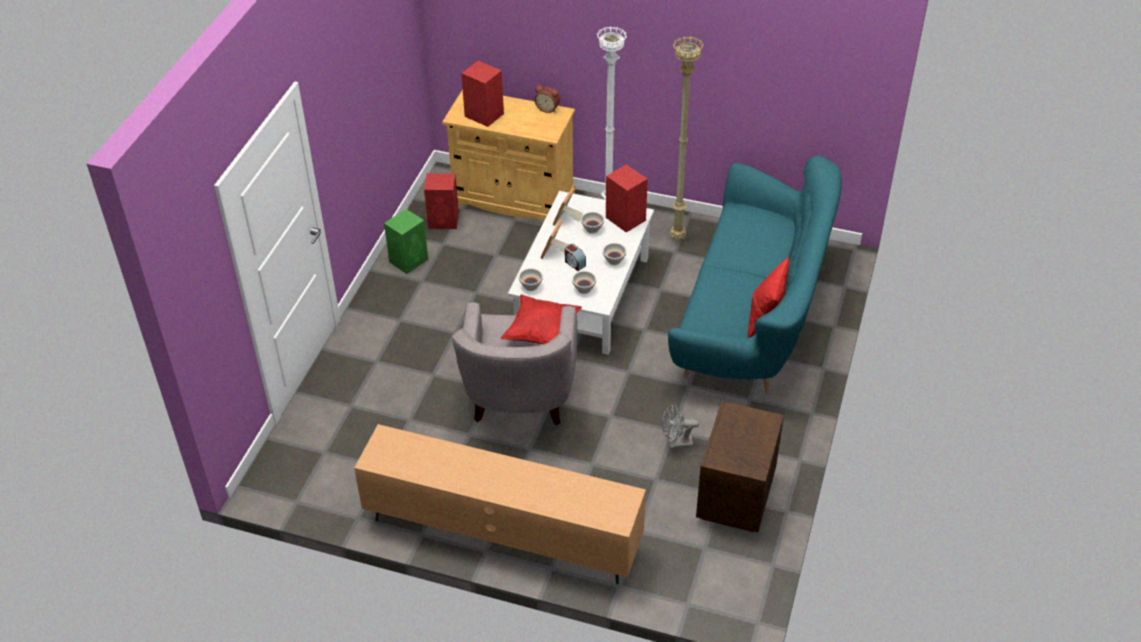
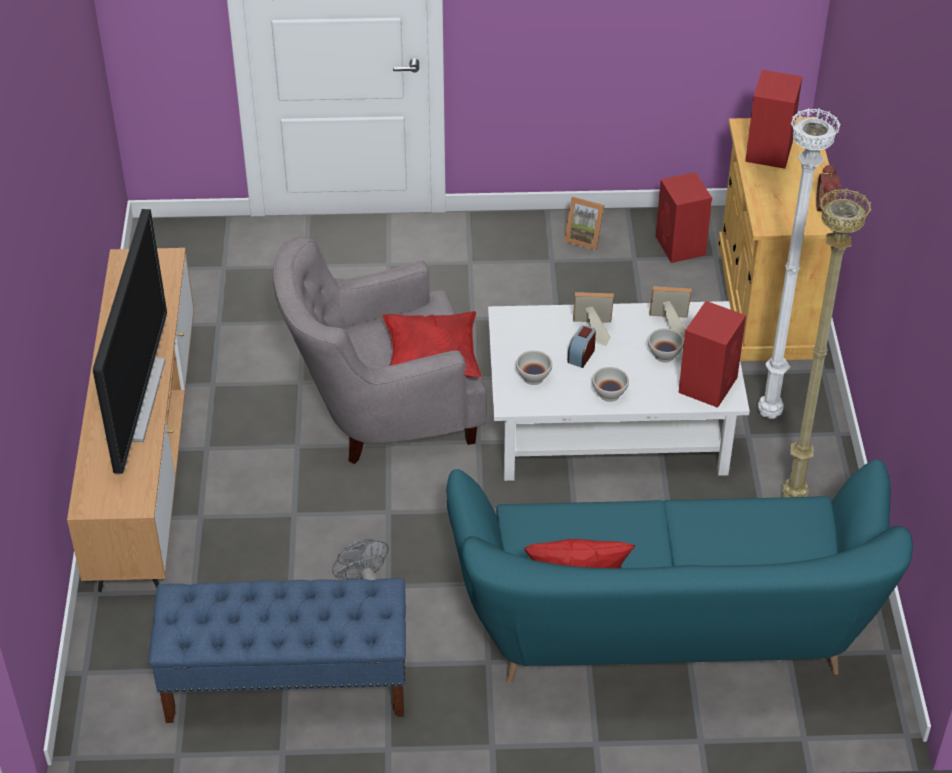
camera: 70 degrees right, 0 degrees up
green speaker [384,209,428,274] -> picture frame [564,197,604,250]
white bowl [519,268,543,291] -> none
brown nightstand [696,401,784,532] -> blue bench [149,578,406,723]
none -> television [93,209,167,474]

